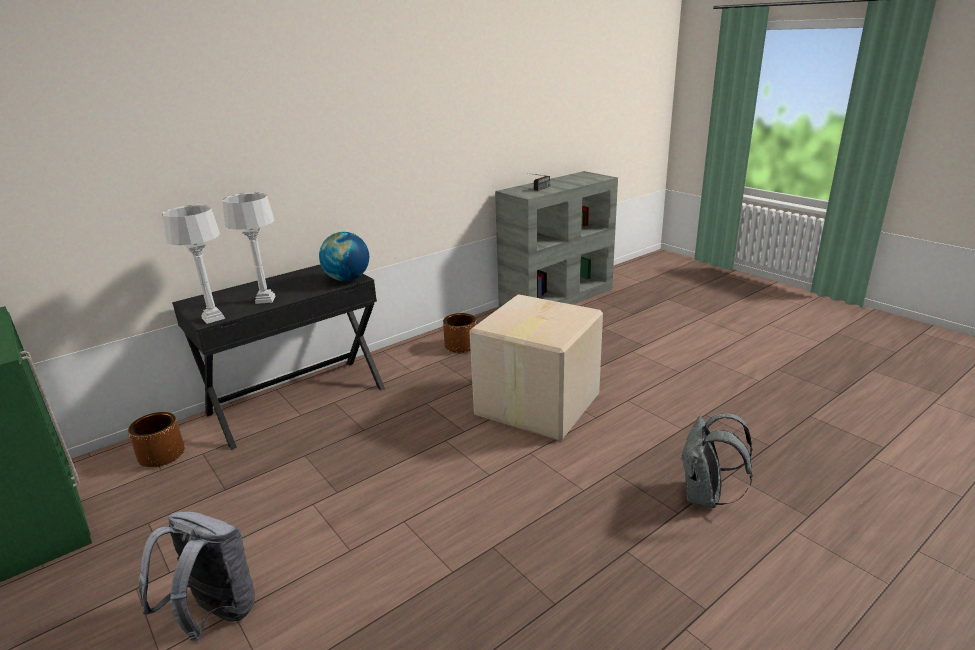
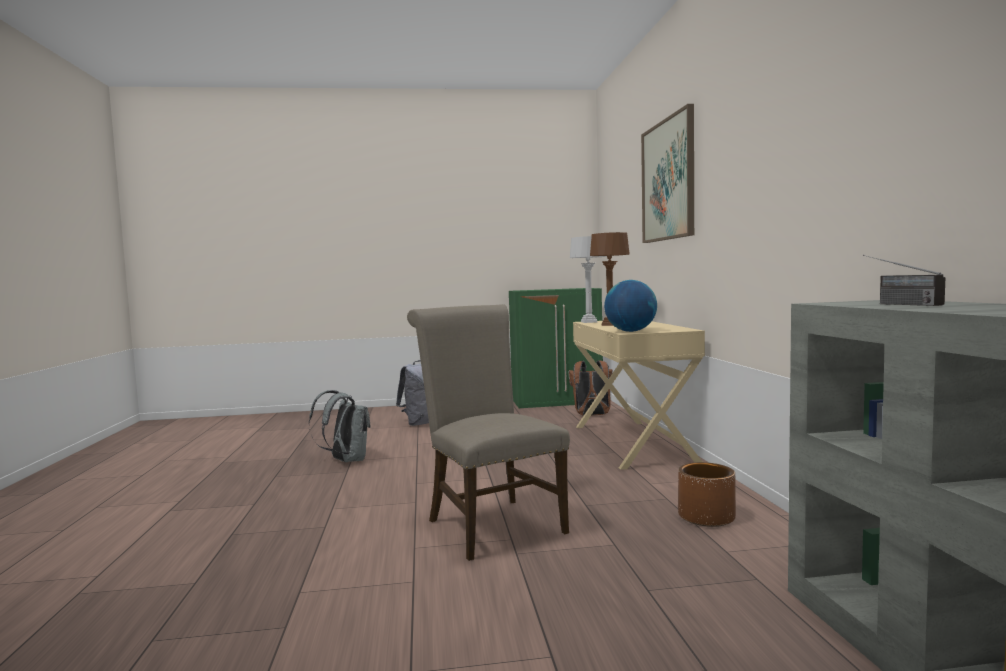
camera: 120 degrees right, 20 degrees down
brown planter [128,412,185,467] -> brown backpack [568,361,613,416]
black desk [172,264,385,450] -> beige desk [573,321,705,470]
grey table lamp [222,192,275,304] -> brown table lamp [590,232,630,326]
cardboard box [469,294,603,441] -> beige chair [407,304,570,561]
grey backpack [681,413,753,508] -> grey backpack moved to [309,390,371,462]
none -> picture [641,104,694,243]

